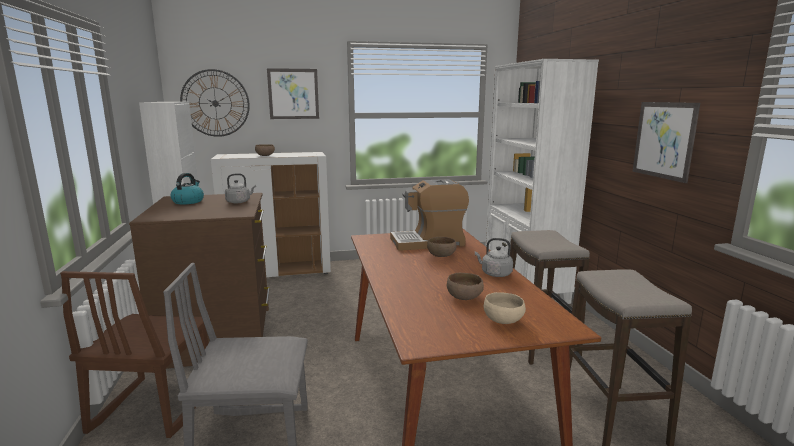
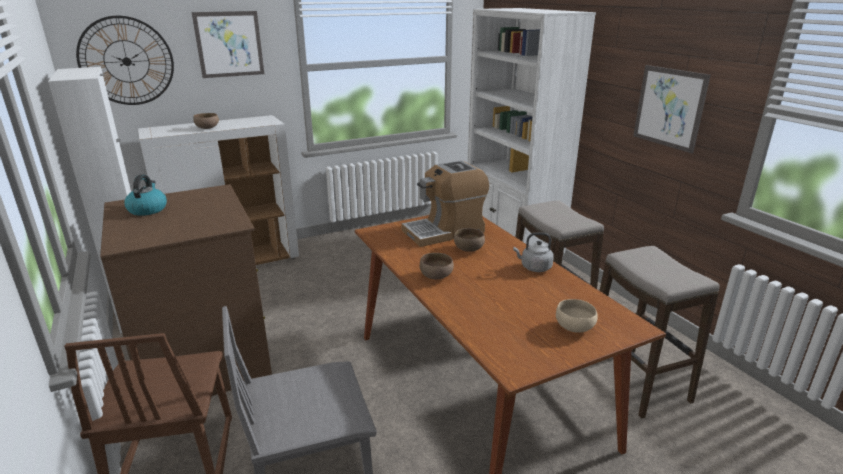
camera: 15 degrees left, 10 degrees up
grey kettle [225,173,256,203] -> none
brown bowl [447,273,484,300] -> brown bowl moved to [419,253,454,279]

